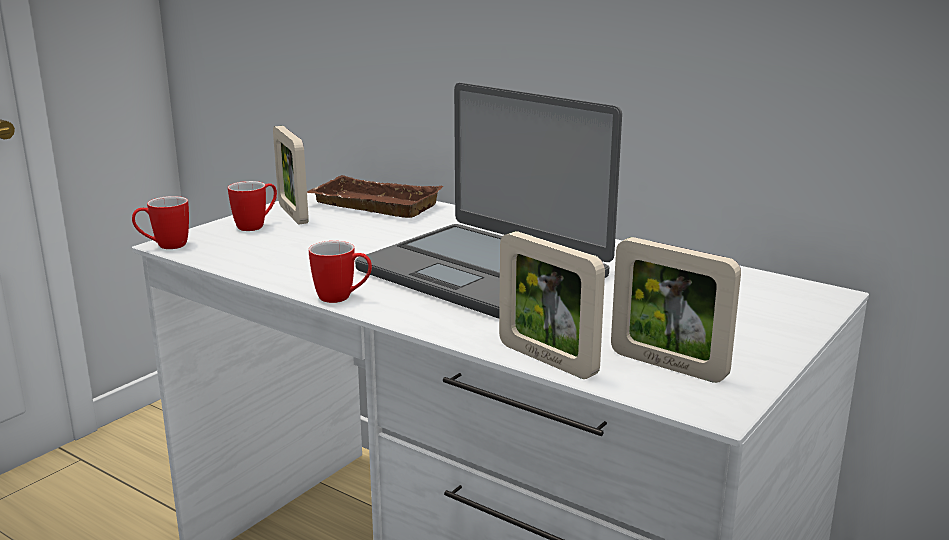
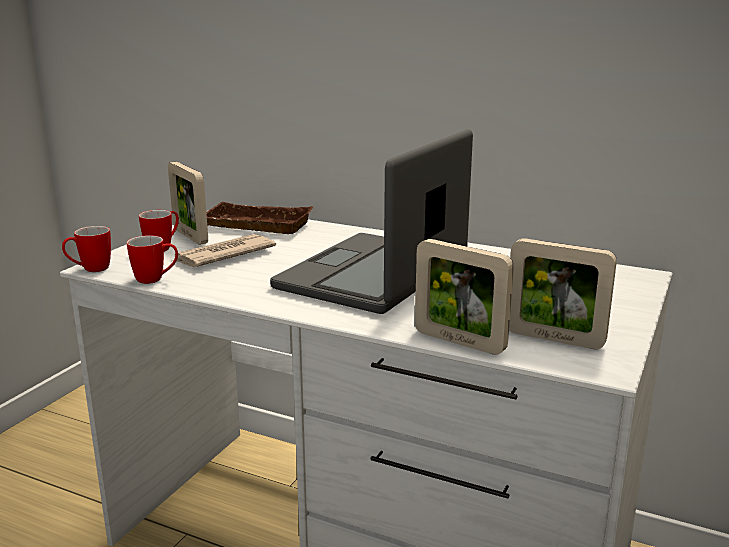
camera: 10 degrees left, 0 degrees up
mug [308,241,372,303] -> mug moved to [126,235,178,284]
laptop [355,83,622,319] -> laptop turned 90 degrees clockwise [270,129,473,314]
none -> newspaper [172,234,276,267]

